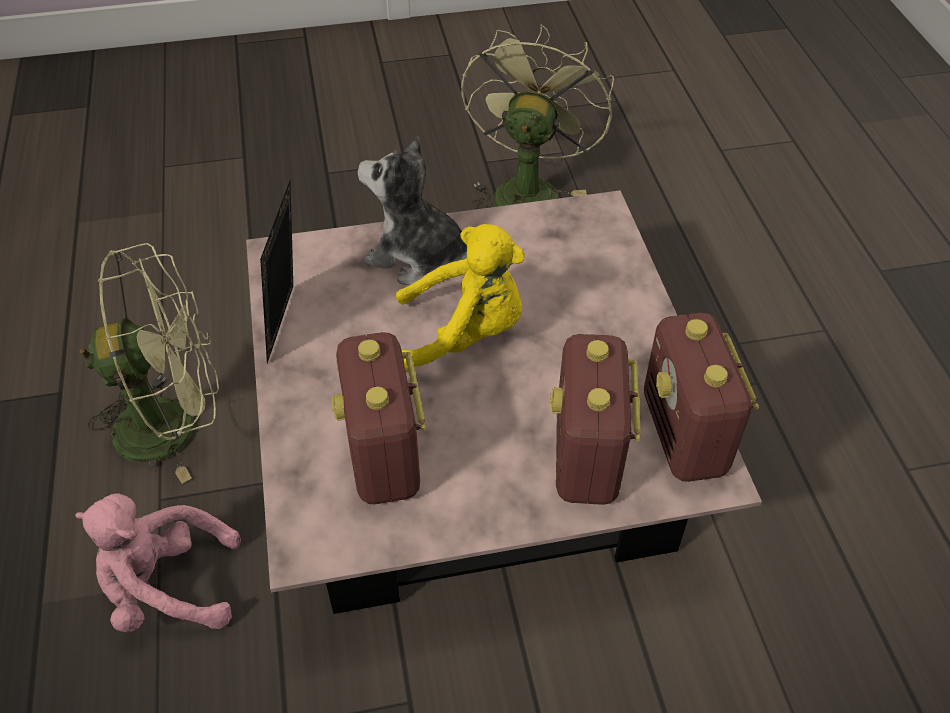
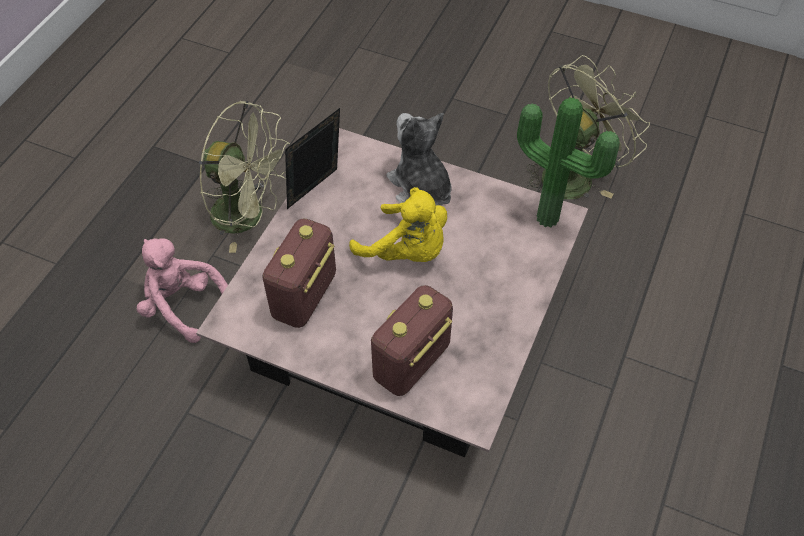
camera: 35 degrees right, 5 degrees up
radio [644,313,759,482] -> none
none -> potted plant [517,97,620,227]

